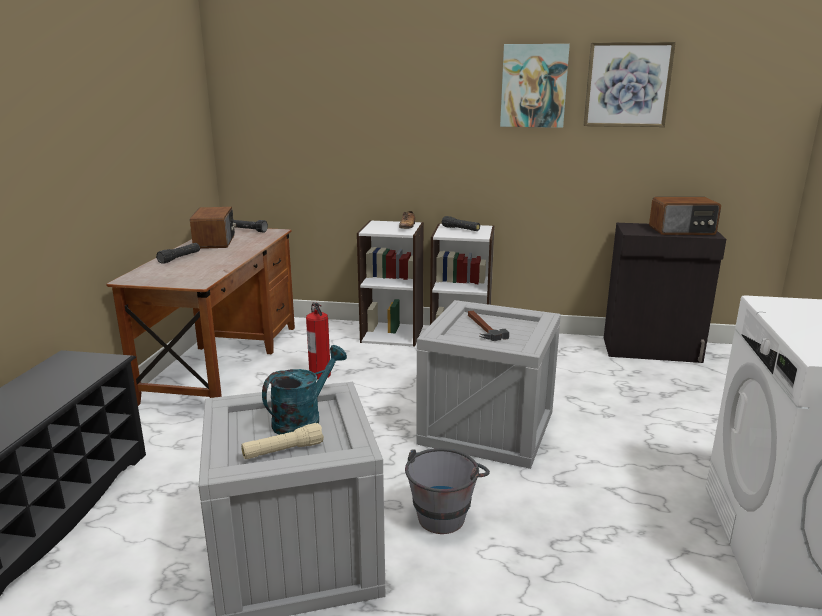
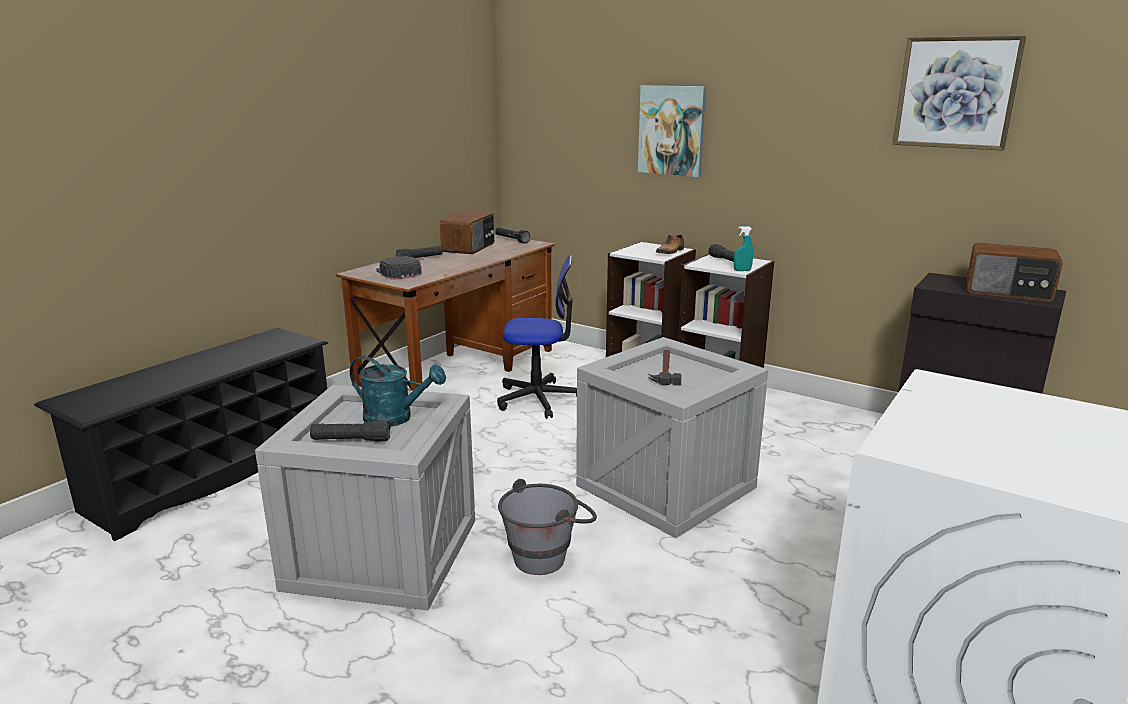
camera: 25 degrees right, 0 degrees up
beige flashlight [241,423,324,459] -> black flashlight [310,420,391,442]
turquoise watering can [262,345,347,435] -> turquoise watering can turned 45 degrees clockwise [350,356,446,427]
fire extinguisher [306,302,331,380] -> office chair [497,255,577,419]
picture [500,44,570,128] -> picture moved to [638,85,706,177]
none -> black cap [376,256,422,280]
none -> turquoise spray bottle [734,226,753,271]

